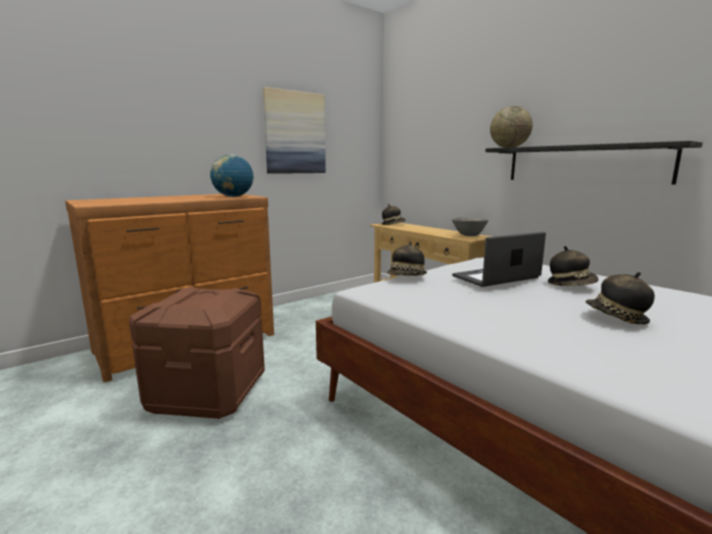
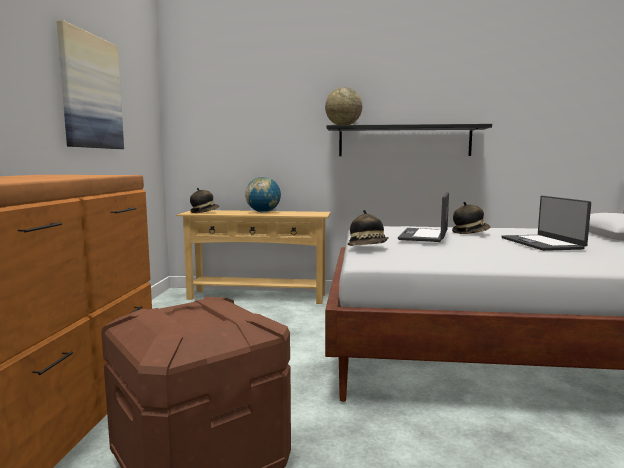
camera: 45 degrees left, 5 degrees down
globe [210,154,253,197] -> globe moved to [245,177,281,213]
grey bowl [452,217,489,236] -> none
hat [585,272,655,324] -> laptop [501,196,591,251]

